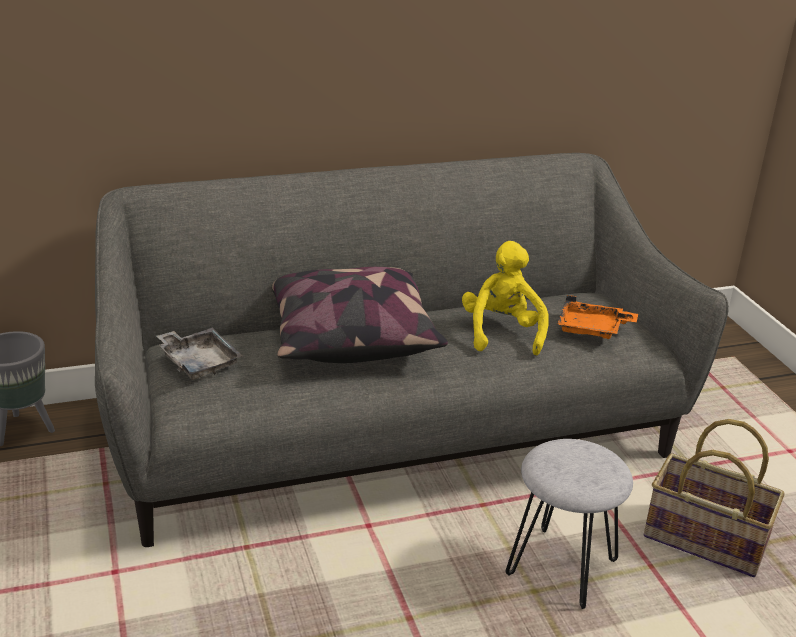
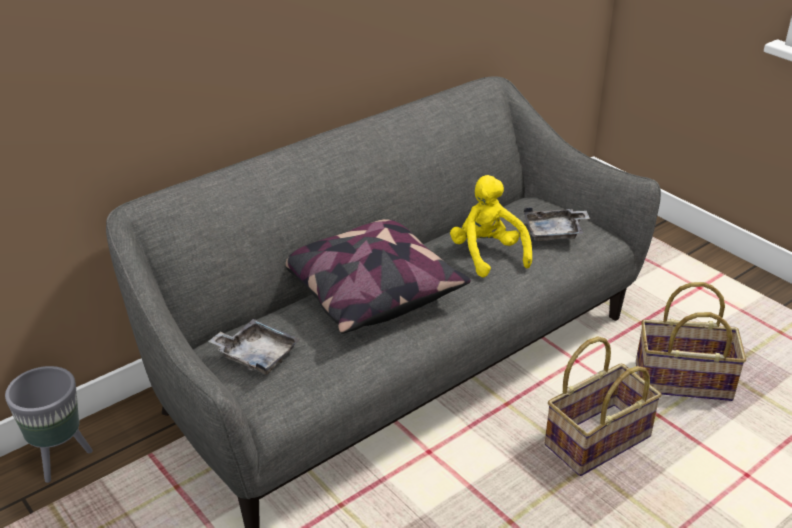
camera: 20 degrees left, 5 degrees up
grey stool [506,439,633,609] -> basket [544,336,662,476]
orange tray [557,295,638,339] -> grey tray [524,207,590,241]

